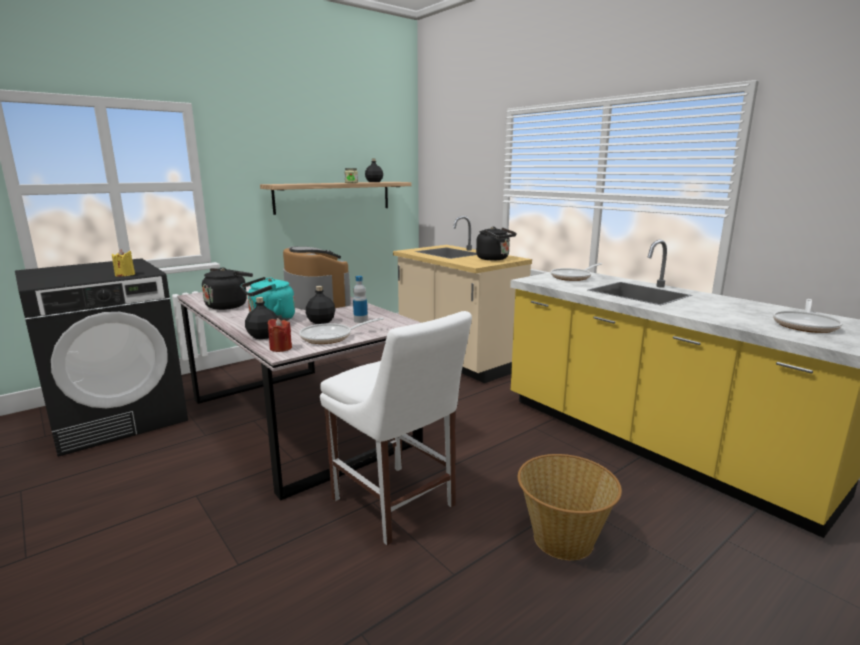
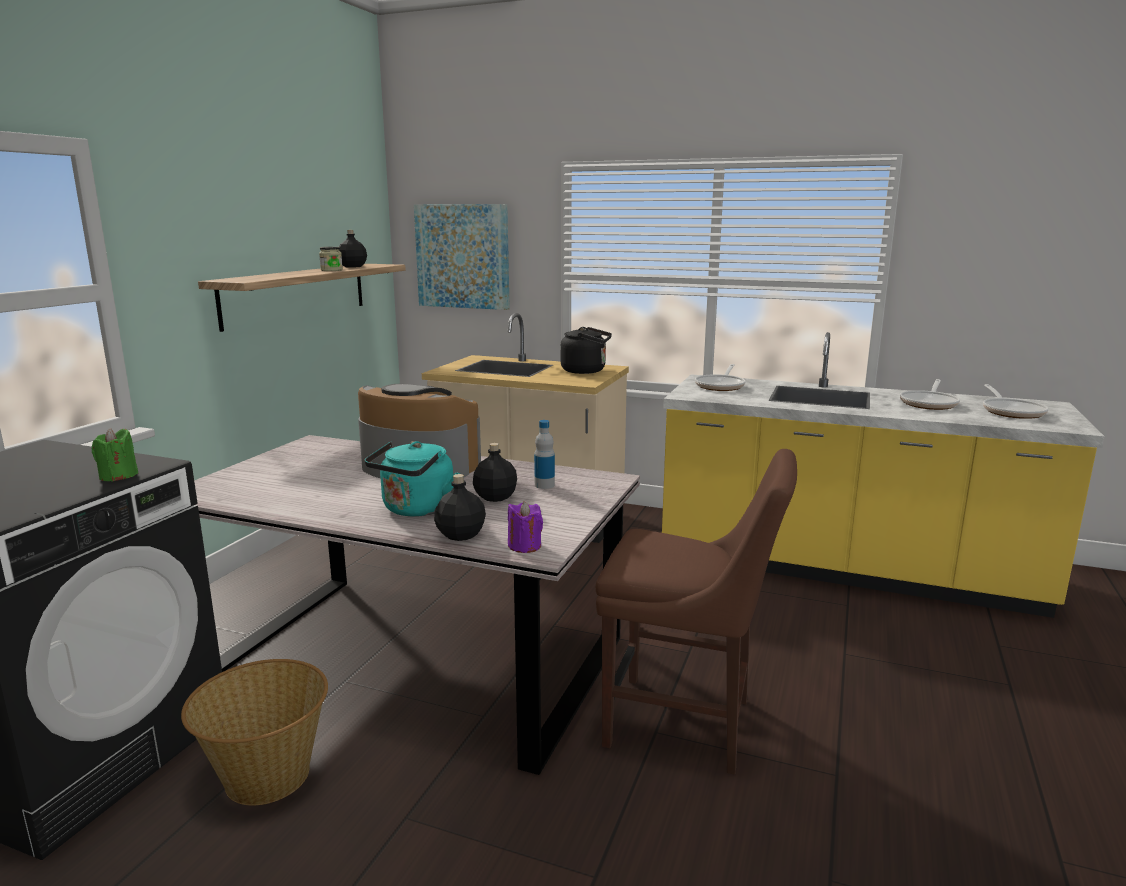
camera: 30 degrees left, 0 degrees up
yellow candle [112,249,135,277] -> green candle [92,428,138,481]
black kettle [202,267,253,310] -> none
red candle [267,318,292,352] -> purple candle [508,501,543,553]
frying pan [299,317,384,344] -> frying pan moved to [900,379,960,410]
white chair [320,311,472,545] -> brown chair [596,449,797,775]
basket [518,454,622,560] -> basket moved to [181,659,328,805]
none -> picture [414,204,510,310]

